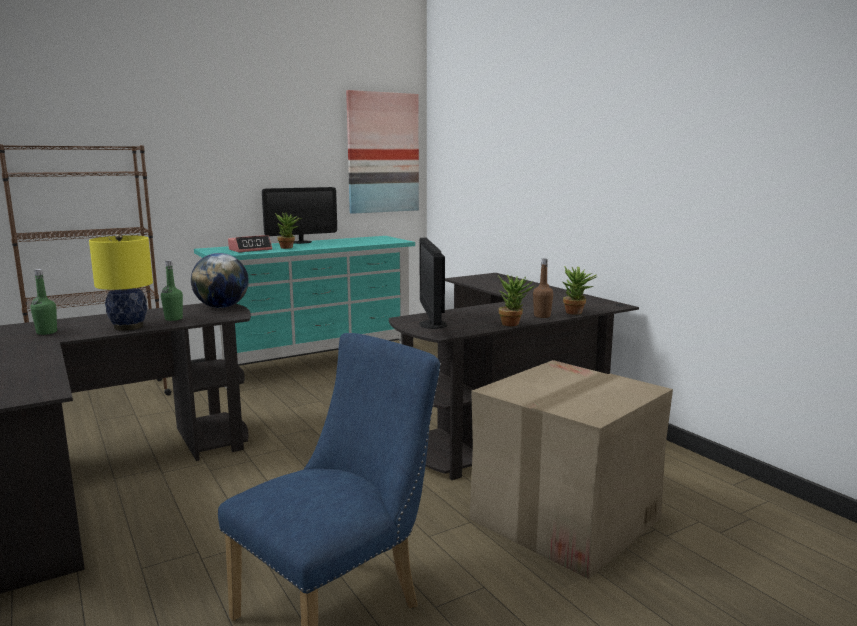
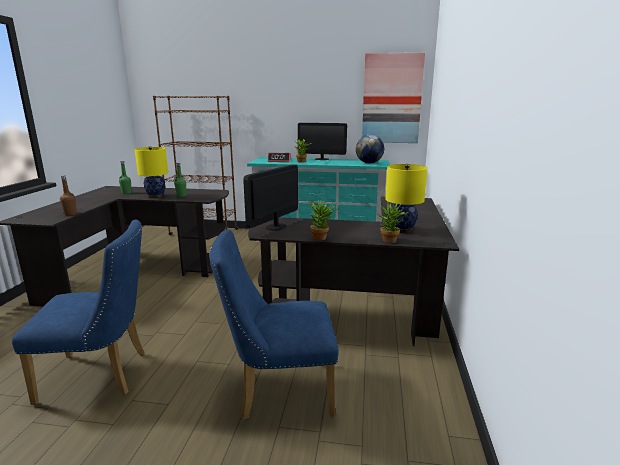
camera: 40 degrees right, 5 degrees up
globe [191,253,249,308] -> globe moved to [356,135,384,164]
cardboard box [469,360,673,579] -> blue chair [209,229,339,420]
brown bottle [533,259,553,318] -> brown bottle moved to [60,175,77,216]
none -> yellow table lamp [385,164,427,233]

